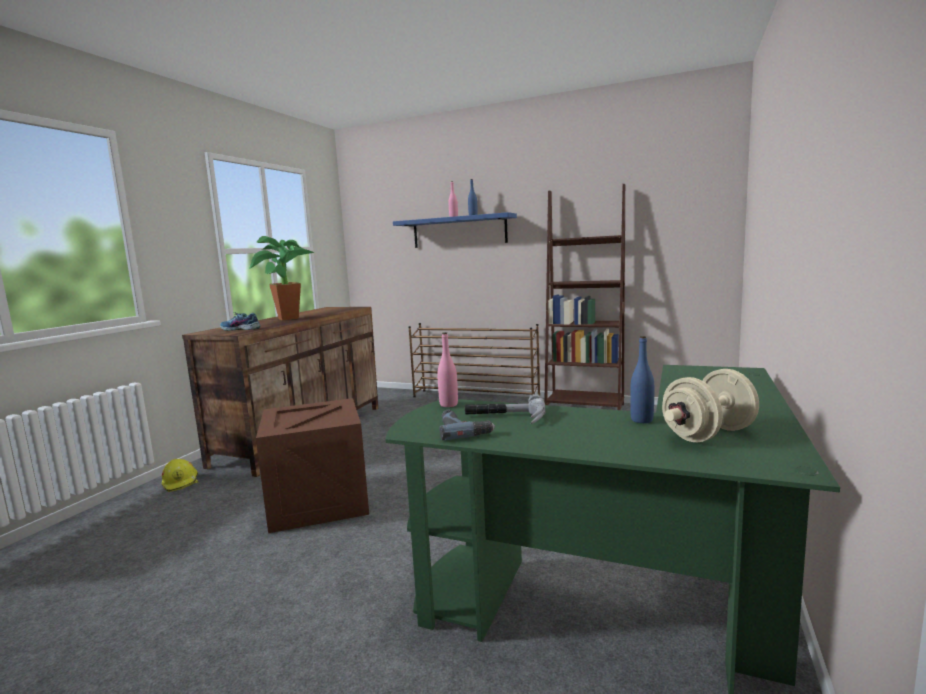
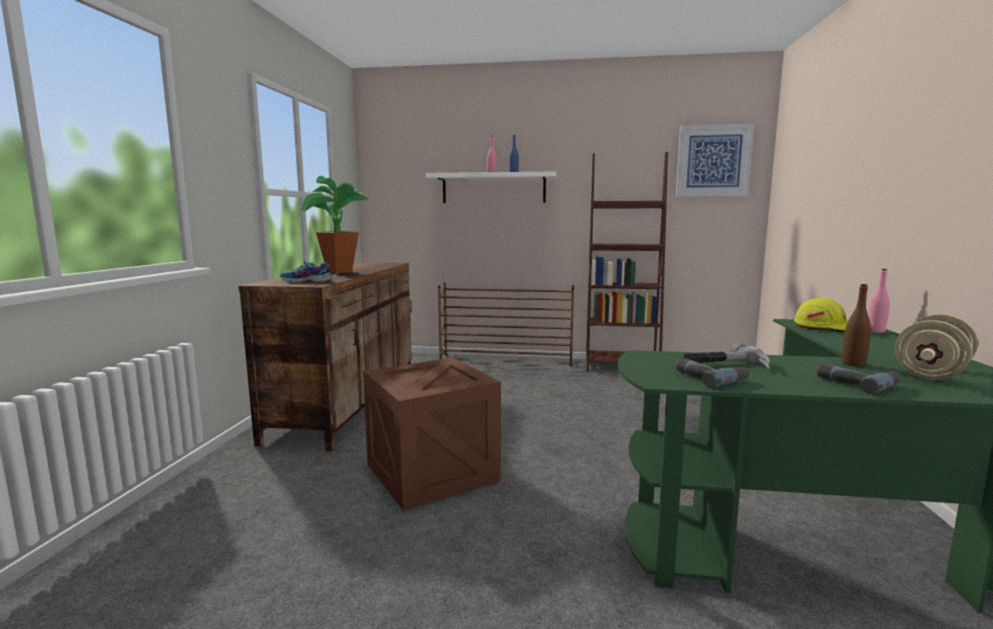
camera: 15 degrees left, 0 degrees up
yellow hard hat [162,459,199,492] -> yellow hard hat moved to [794,297,848,333]
blue shelf [393,212,517,248] -> white shelf [426,171,557,203]
pink bottle [437,332,458,407] -> pink bottle moved to [868,269,890,333]
blue bottle [630,336,655,423] -> brown bottle [842,284,871,367]
none -> picture [676,124,754,197]
none -> power drill [817,363,900,394]

